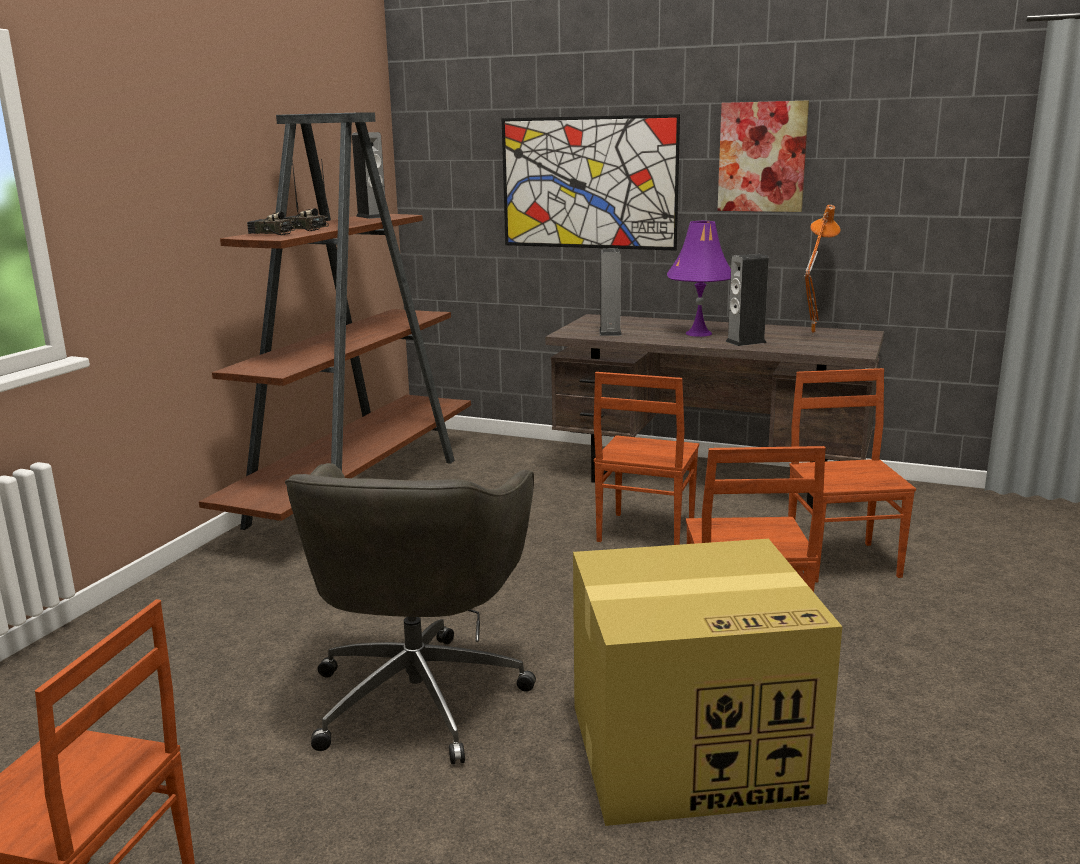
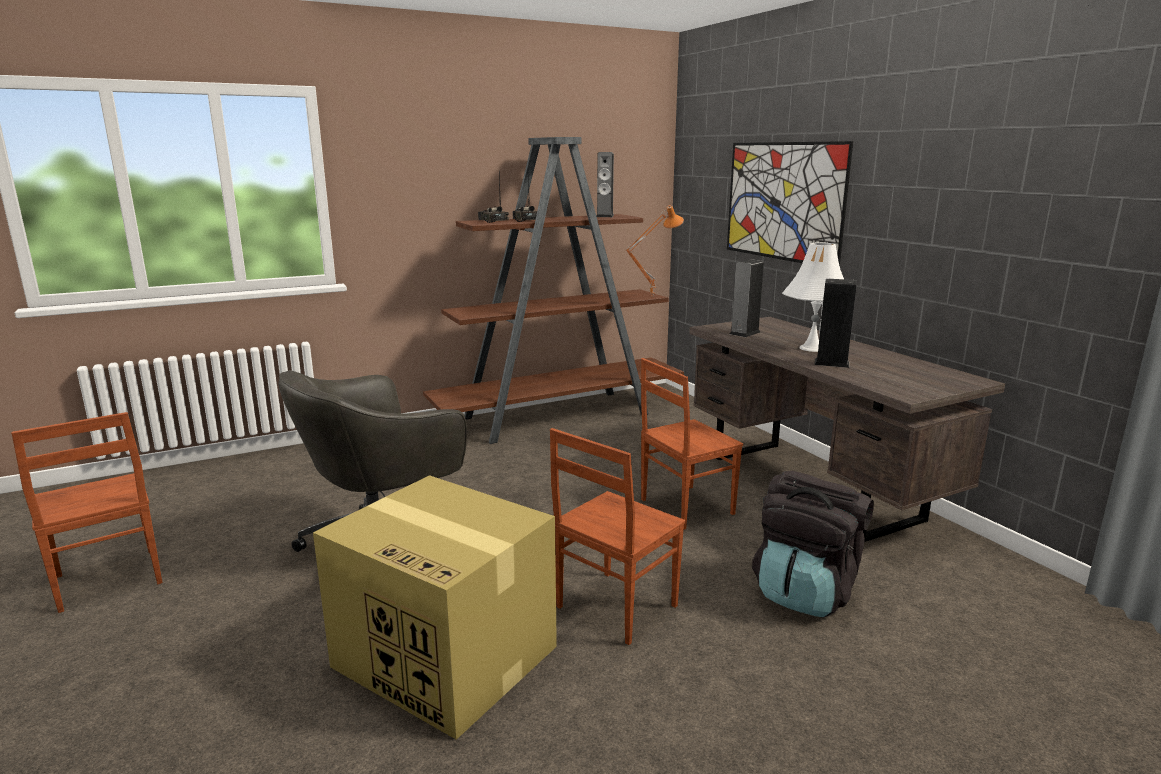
camera: 40 degrees right, 0 degrees up
purple table lamp [667,221,731,337] -> white table lamp [782,242,844,352]
picture [717,101,809,212] -> none
brown chair [788,368,916,583] -> black backpack [752,471,874,617]
orange table lamp [804,205,841,336] -> orange table lamp moved to [626,205,684,296]

